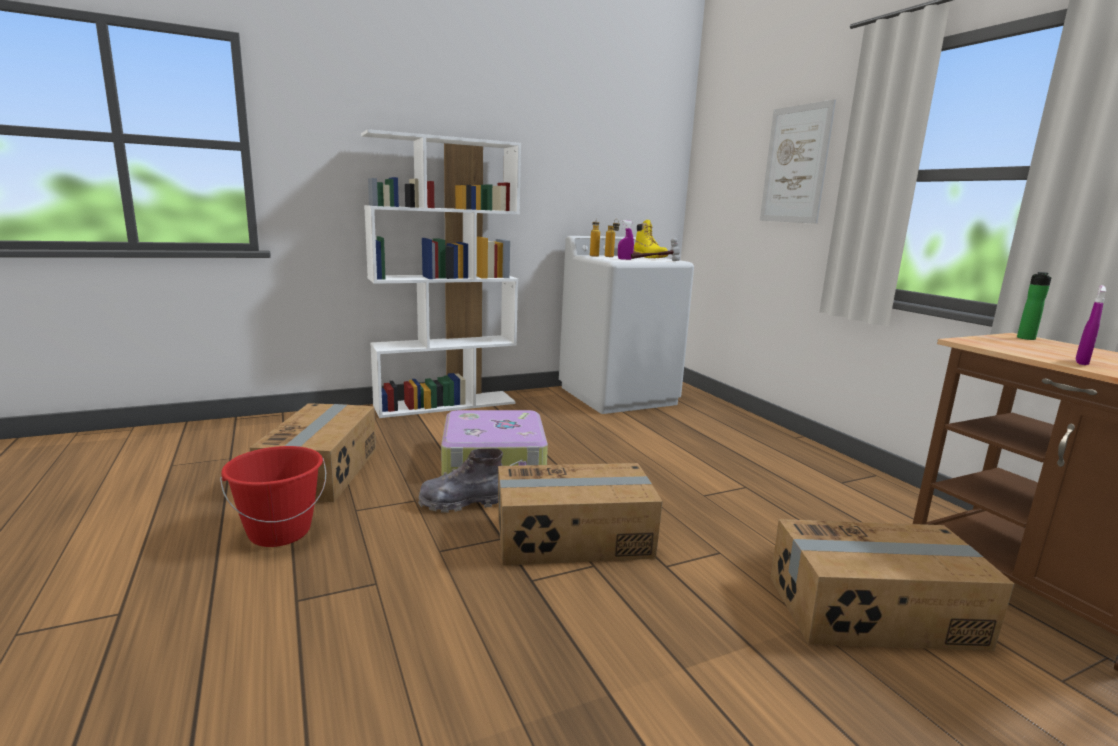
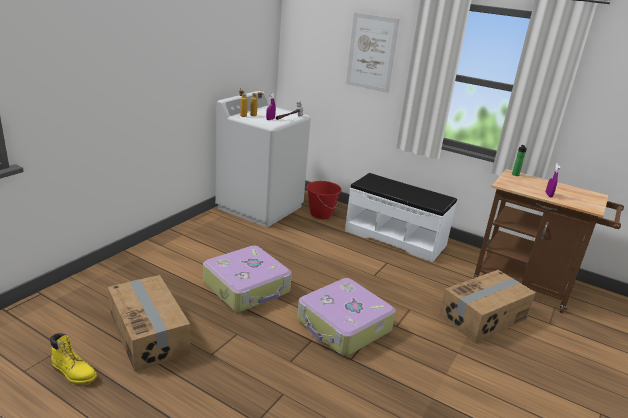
camera: 35 degrees left, 10 degrees up
red bucket [220,446,326,547] -> red bucket moved to [306,181,342,219]
white bookcase [361,129,521,418] -> none
grey boot [418,448,503,513] -> none
cardboard box [498,463,662,566] -> suitcase [297,278,396,356]
yellow boot [633,220,668,258] -> yellow boot moved to [50,333,97,384]
none -> white bench [345,173,457,262]

